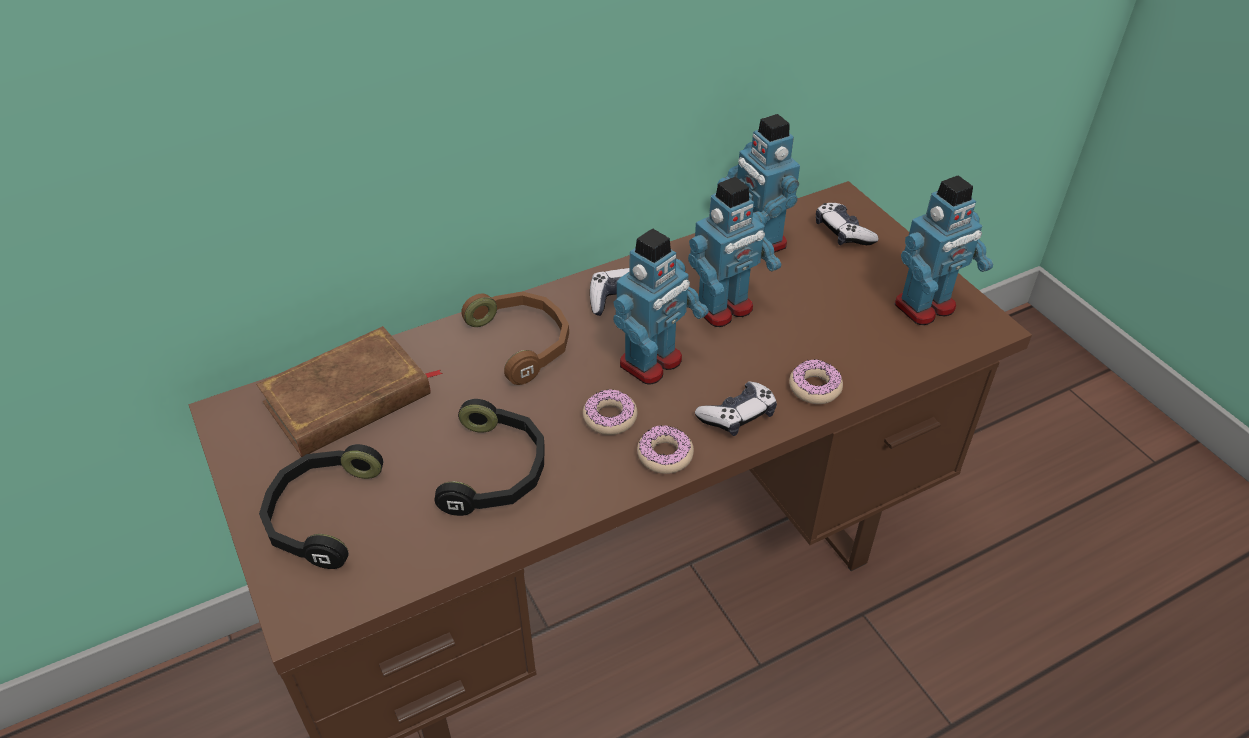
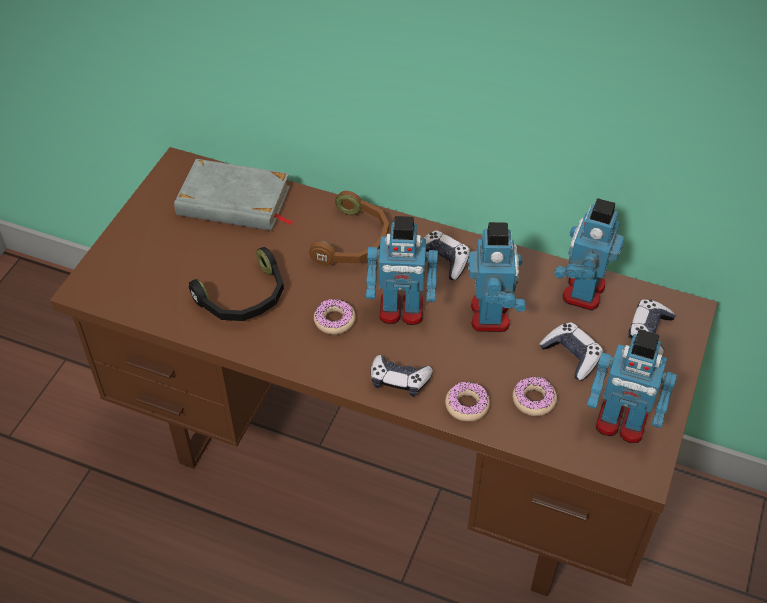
camera: 50 degrees right, 5 degrees up
brown book [256,326,443,457] -> grey book [174,159,294,231]
black headphones [259,444,383,569] -> none
donut [637,425,694,474] -> donut moved to [512,377,557,416]
toy robot [688,177,781,327] -> toy robot turned 105 degrees counterclockwise [468,222,526,332]
none -> game controller [539,322,603,381]

